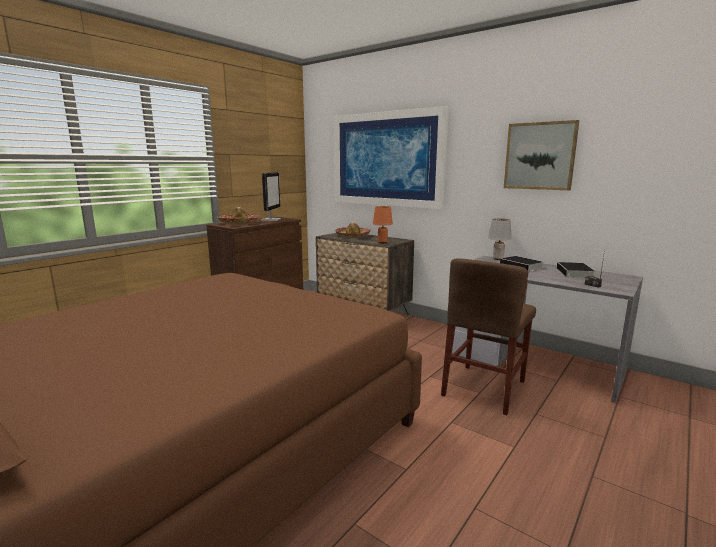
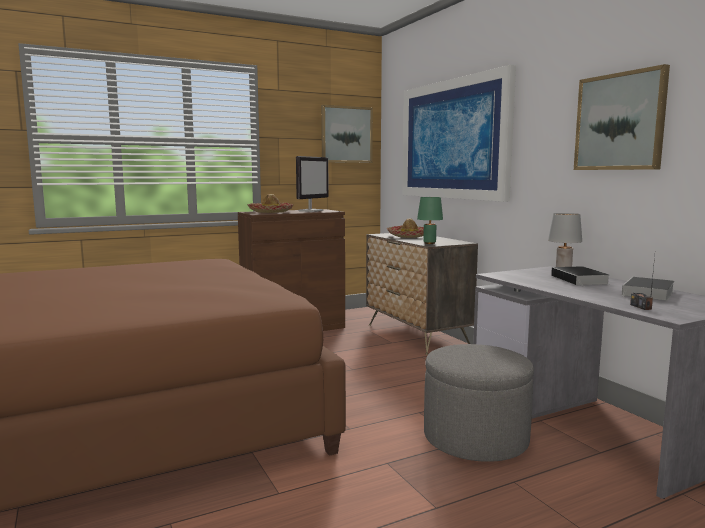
camera: 25 degrees right, 5 degrees down
orange table lamp [373,206,393,243] -> green table lamp [417,197,443,244]
brown chair [441,258,536,415] -> grey ottoman [424,344,534,462]
none -> picture [321,105,373,163]

